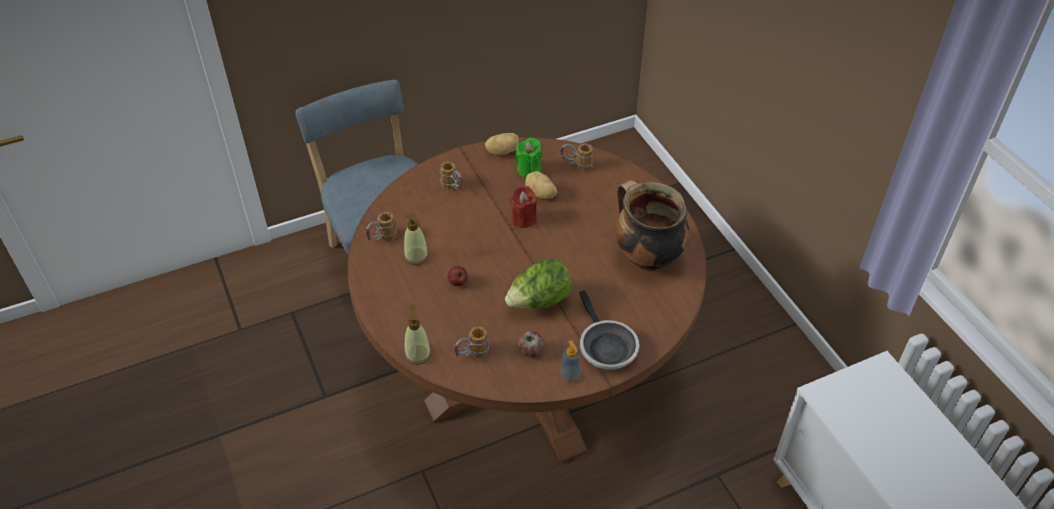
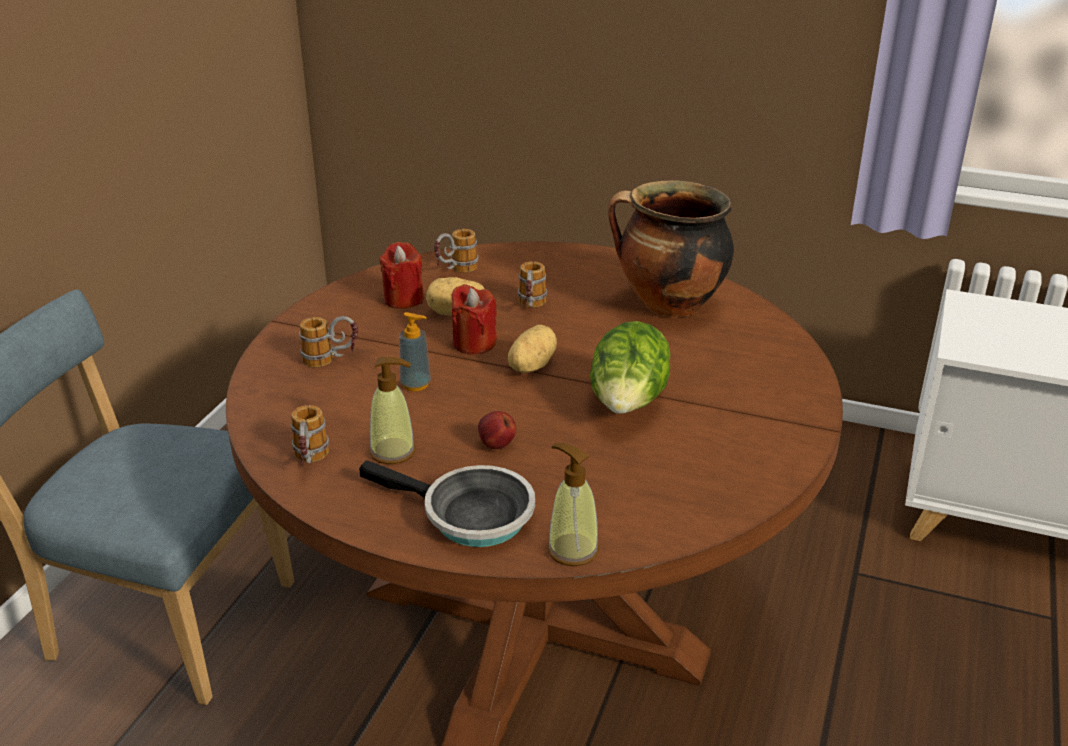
camera: 45 degrees left, 15 degrees down
mug [454,327,489,358] -> mug moved to [518,261,547,308]
potato [485,133,519,155] -> potato moved to [508,325,557,373]
green candle [516,138,541,178] -> red candle [379,242,424,309]
apple [518,331,543,357] -> none
soap dispenser [560,340,580,382] -> soap dispenser moved to [399,312,431,391]
frying pan [579,290,639,370] -> frying pan moved to [359,460,535,547]

